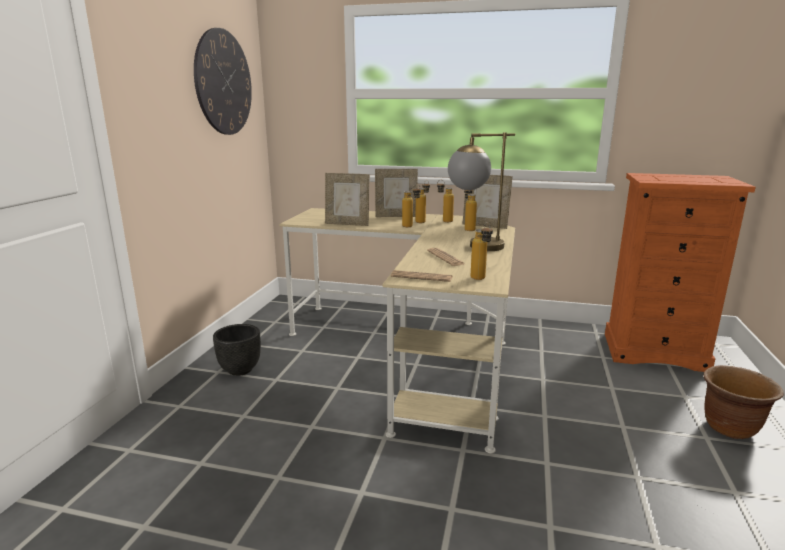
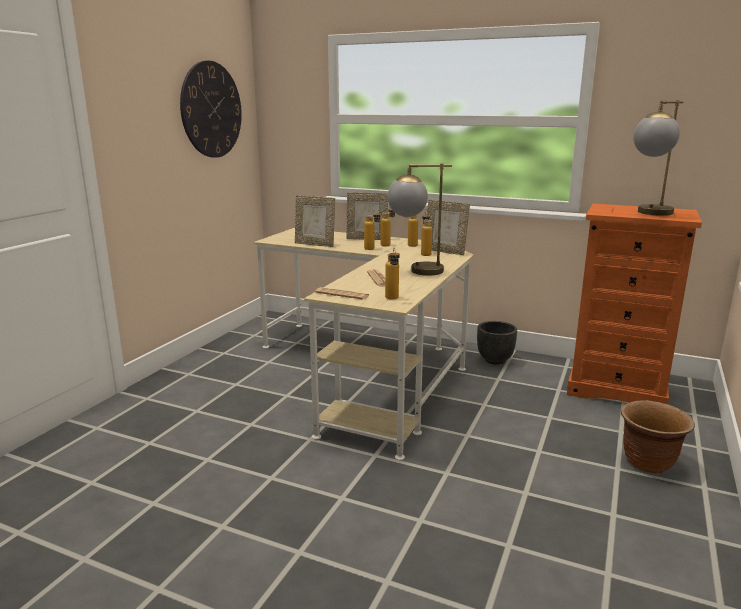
camera: 10 degrees right, 0 degrees up
black planter [213,324,261,376] -> black planter moved to [477,321,517,365]
none -> table lamp [633,100,683,216]

